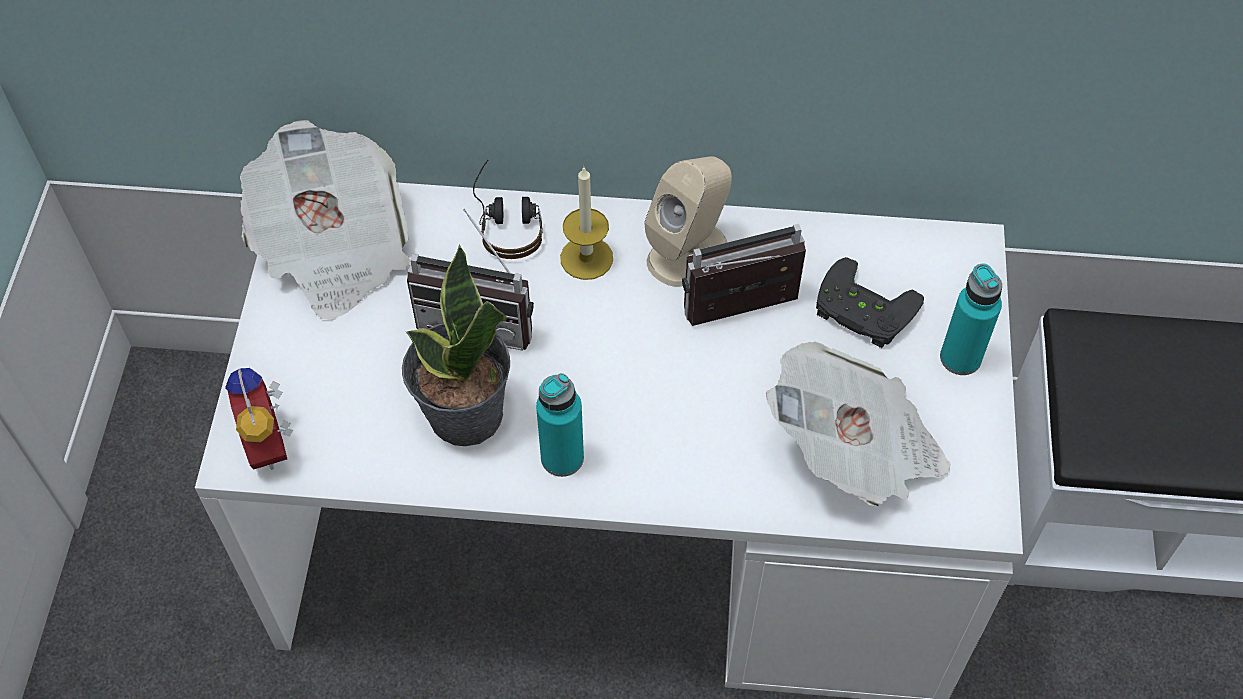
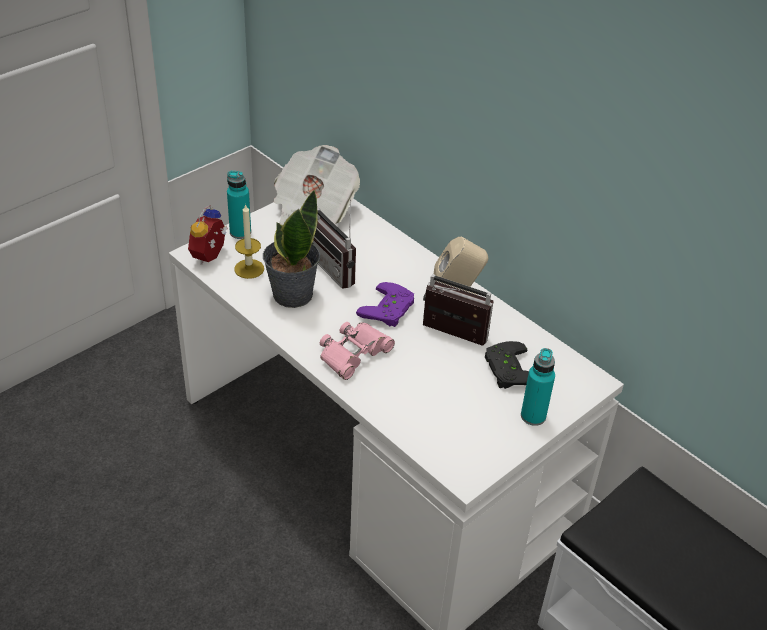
camera: 40 degrees right, 15 degrees down
headphones [473,160,543,259] -> none
turquoise bottle [536,373,584,477] -> turquoise bottle moved to [227,171,251,239]
candle [560,166,613,280] -> candle moved to [234,203,264,279]
newspaper [766,342,951,506] -> none
none -> pink binoculars [320,322,395,380]
none -> purple game controller [356,282,414,327]

